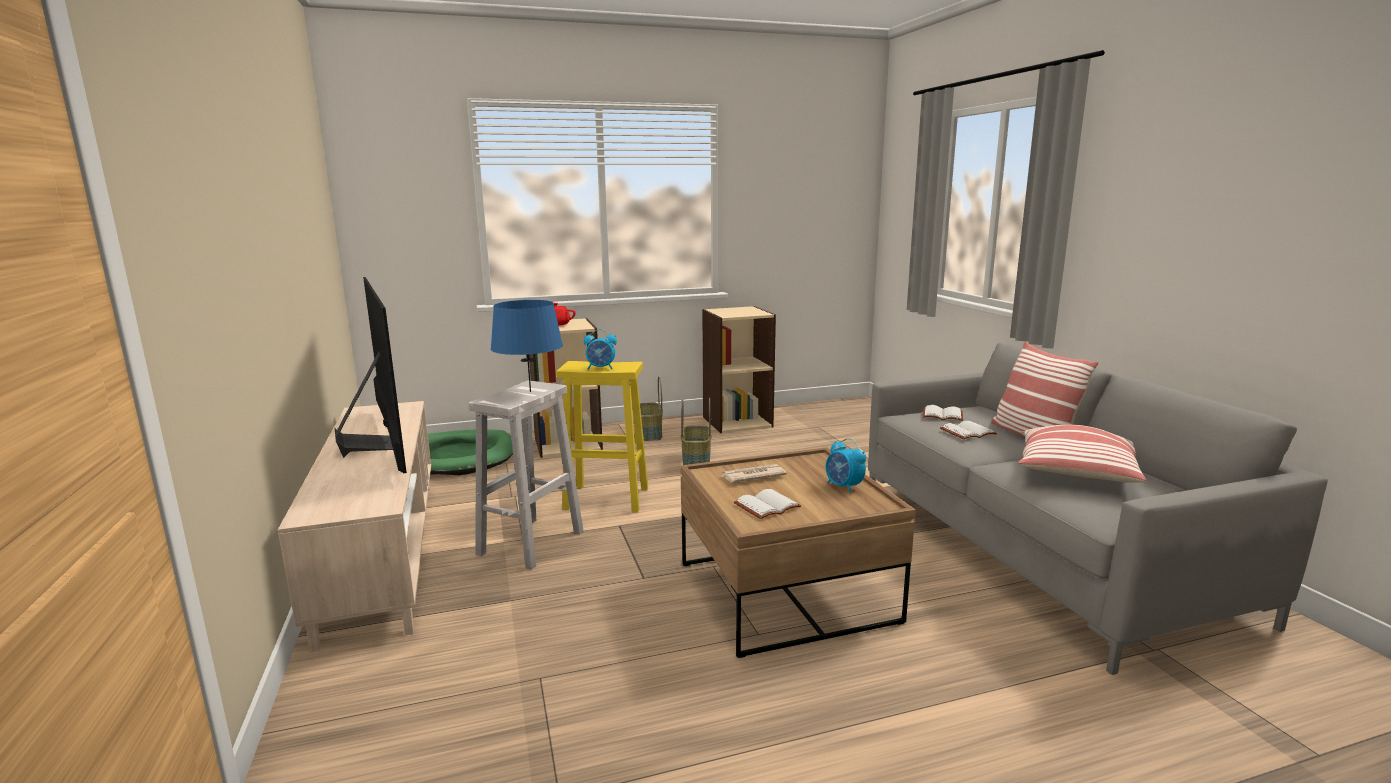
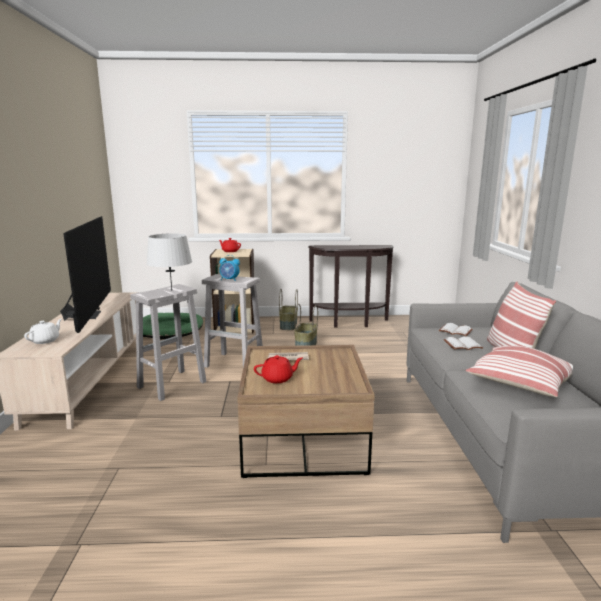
camera: 15 degrees right, 0 degrees up
blue table lamp [490,300,563,392] -> grey table lamp [146,233,192,291]
yellow stool [556,361,648,513] -> white stool [202,274,263,368]
beige bookcase [702,306,776,433] -> brown console table [308,245,394,328]
white book [734,489,801,519] -> red teapot [254,355,303,383]
alarm clock [826,438,866,493] -> none
none -> white teapot [24,319,62,344]

